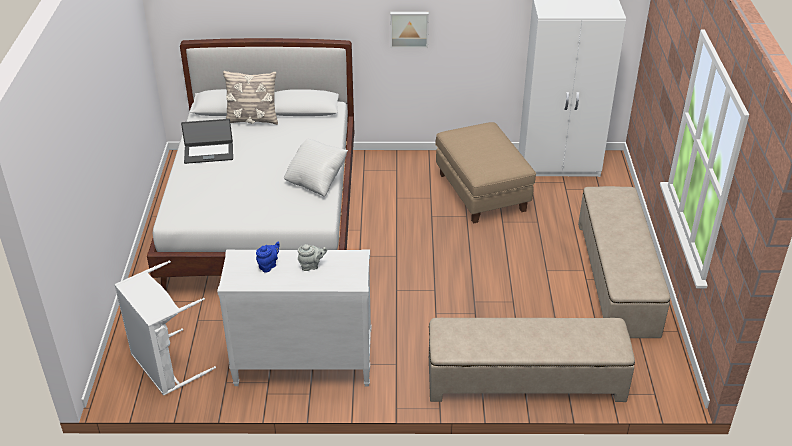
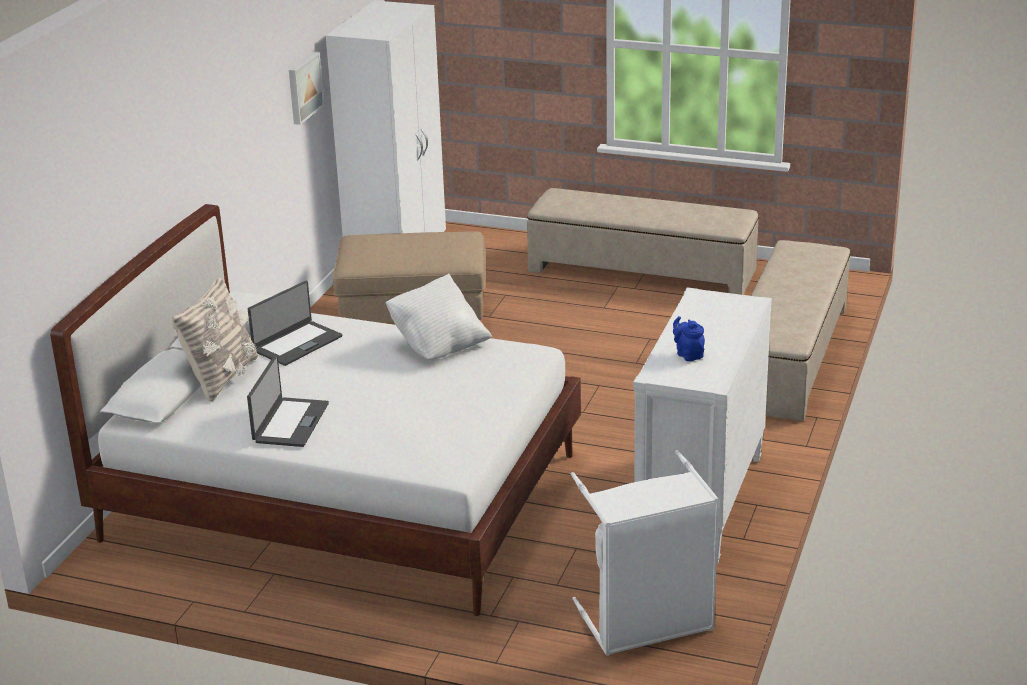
camera: 70 degrees left, 10 degrees down
grey teapot [298,244,327,271] -> none
picture [390,12,429,48] -> picture moved to [289,52,324,125]
none -> laptop [248,281,342,366]

